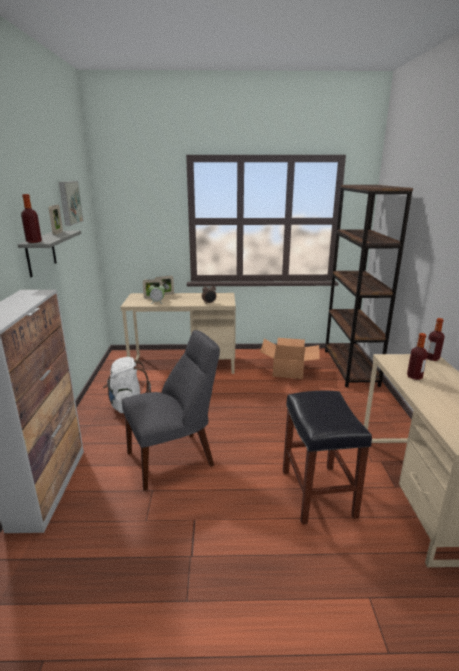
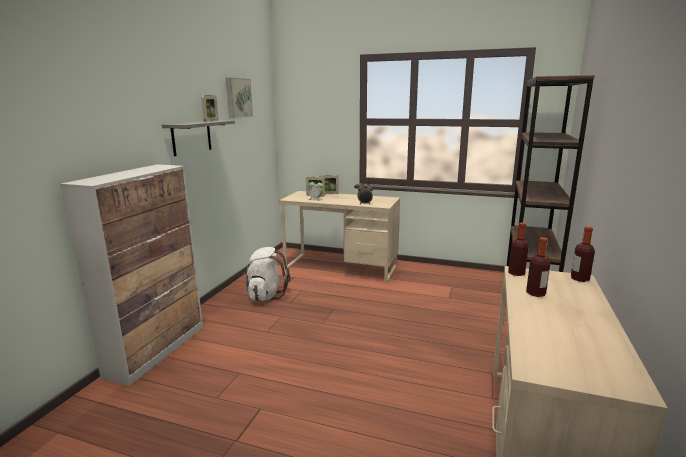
camera: 20 degrees right, 5 degrees down
bottle [21,194,42,243] -> bottle moved to [508,222,529,276]
grey chair [122,330,220,491] -> none
cardboard box [260,338,320,379] -> none
black stool [283,391,372,524] -> none

